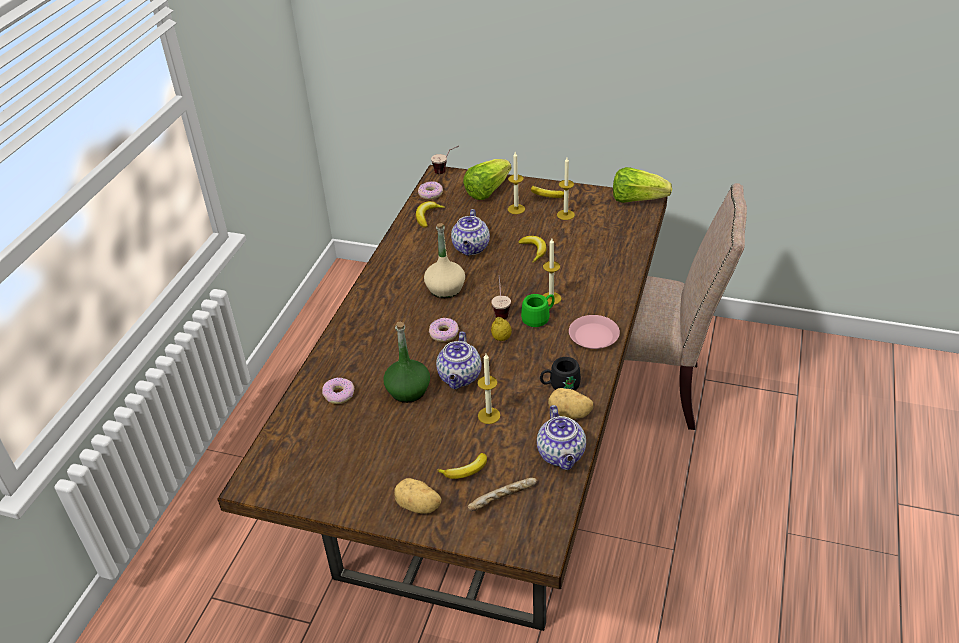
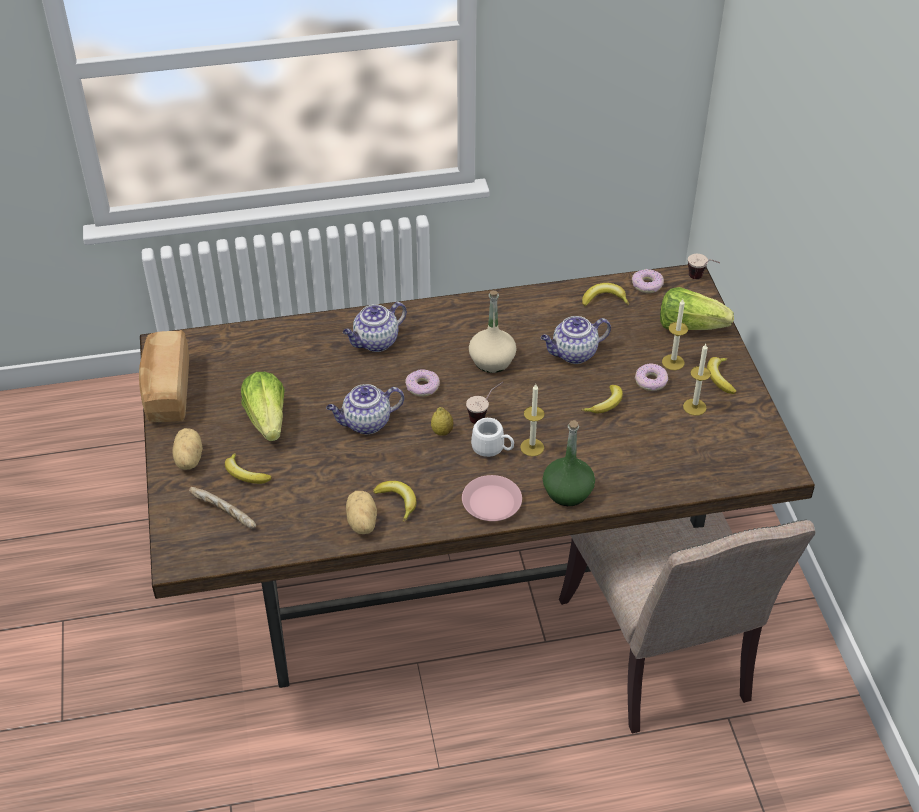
camera: 60 degrees right, 5 degrees up
donut [322,377,354,404] -> donut moved to [635,364,668,391]
green bottle [383,321,430,403] -> green bottle moved to [543,420,595,506]
candle [477,354,500,424] -> none
green mug [521,294,555,327] -> white mug [471,418,514,457]
teapot [537,405,586,470] -> teapot moved to [343,302,407,352]
black mug [540,357,581,390] -> banana [373,481,417,522]
lettuce [613,167,672,203] -> lettuce moved to [241,372,285,441]
none -> bread [139,330,189,423]

